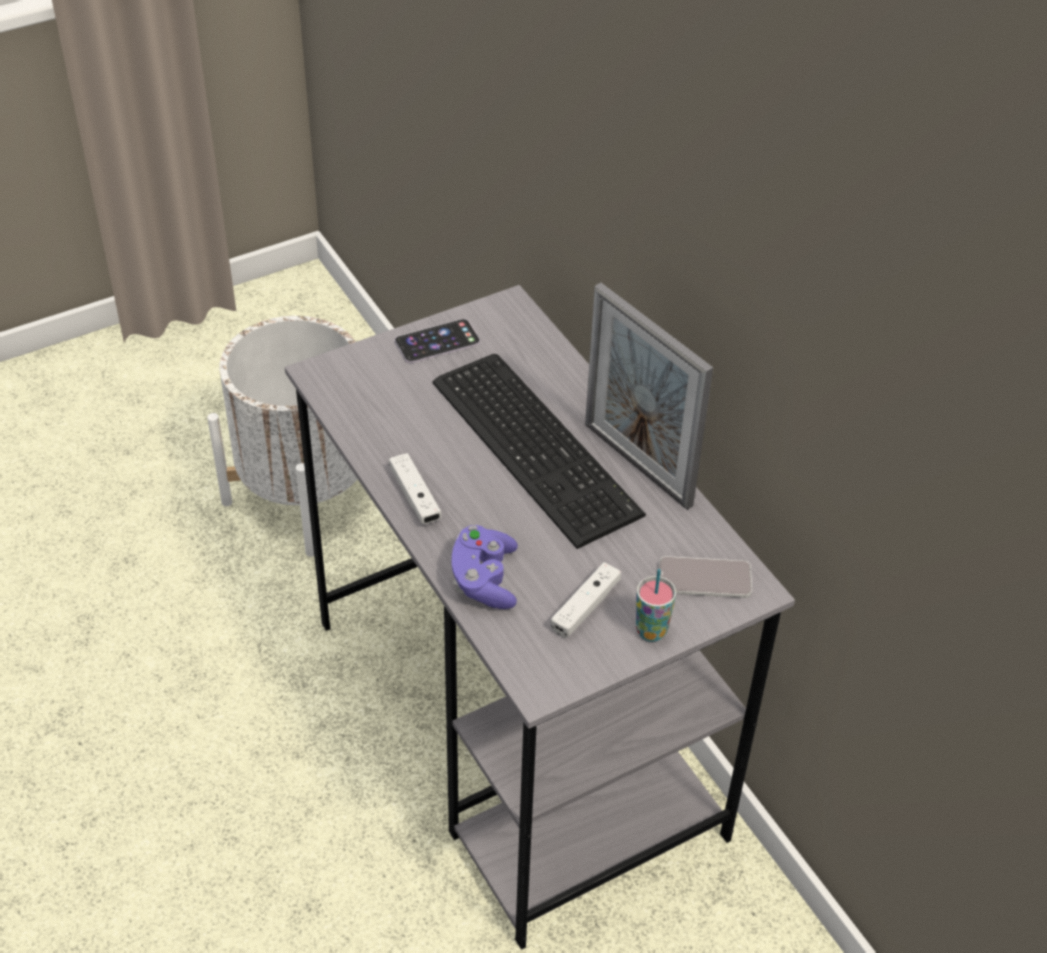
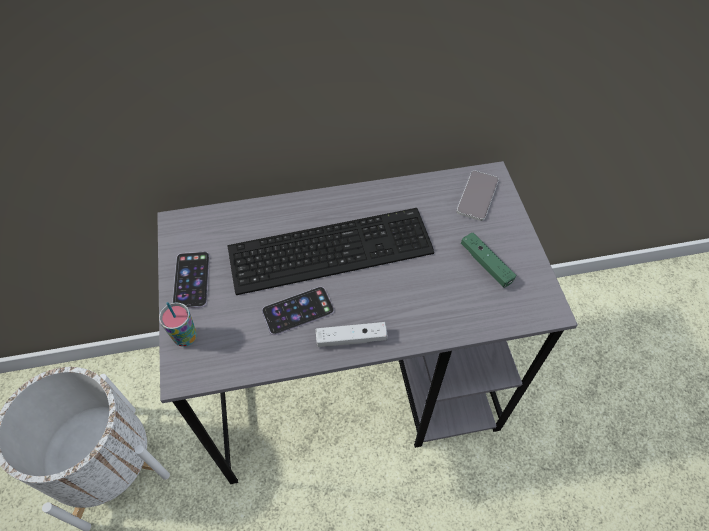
camera: 70 degrees left, 10 degrees up
purple game controller [452,525,518,609] -> none
white game controller [550,562,621,638] -> green game controller [461,232,516,288]
picture frame [585,283,713,510] -> none
cup [636,569,676,642] -> cup moved to [159,302,197,347]
none -> phone [262,287,334,335]

